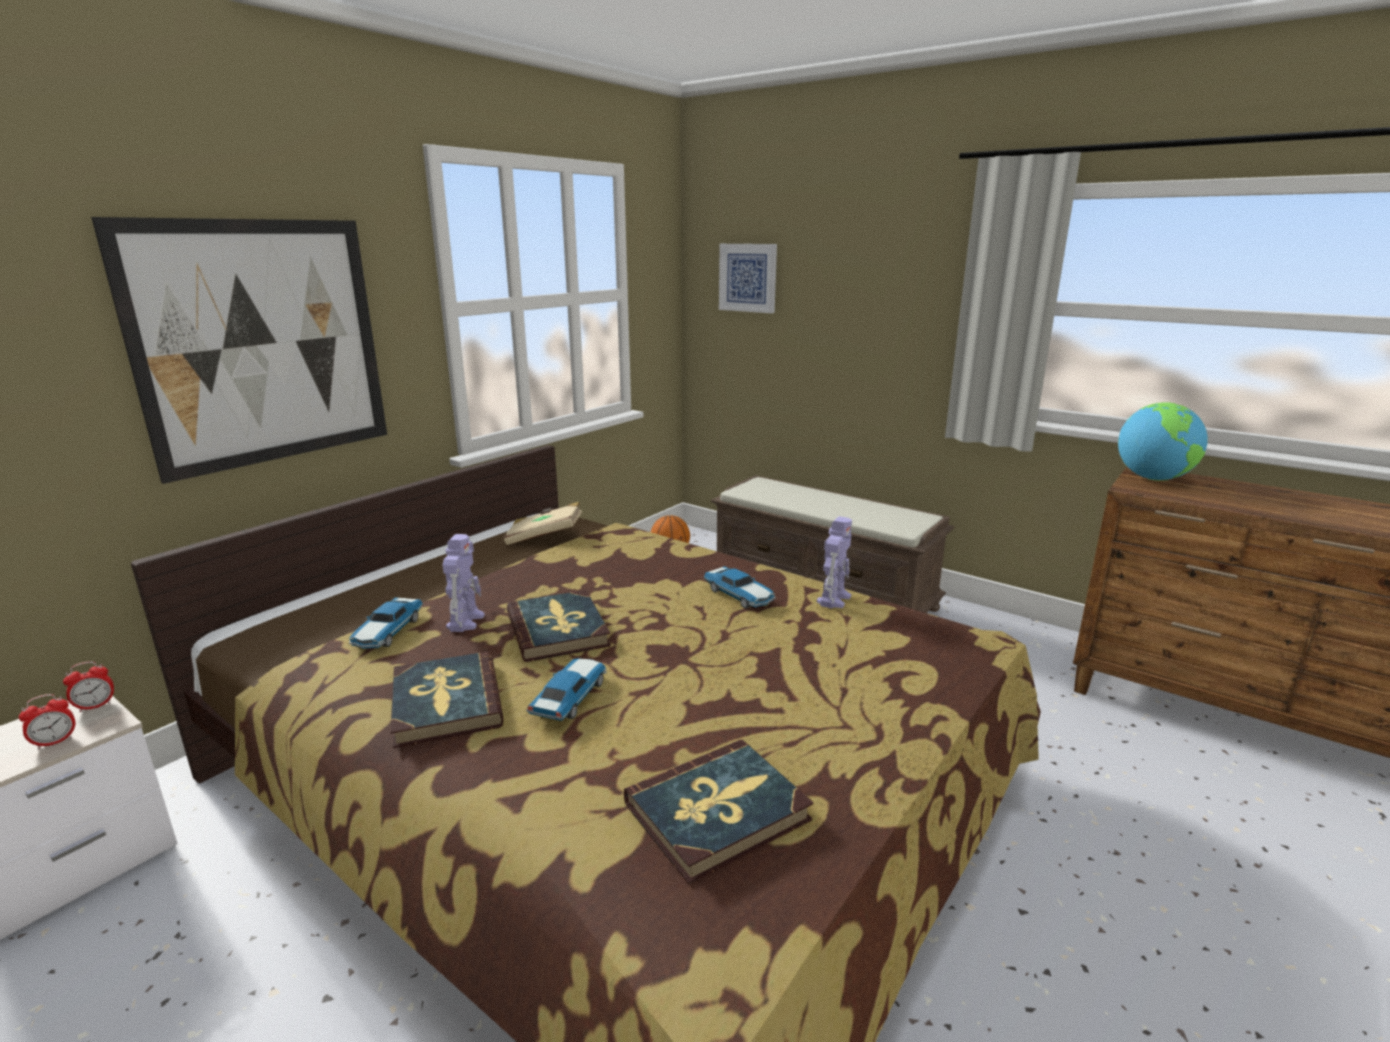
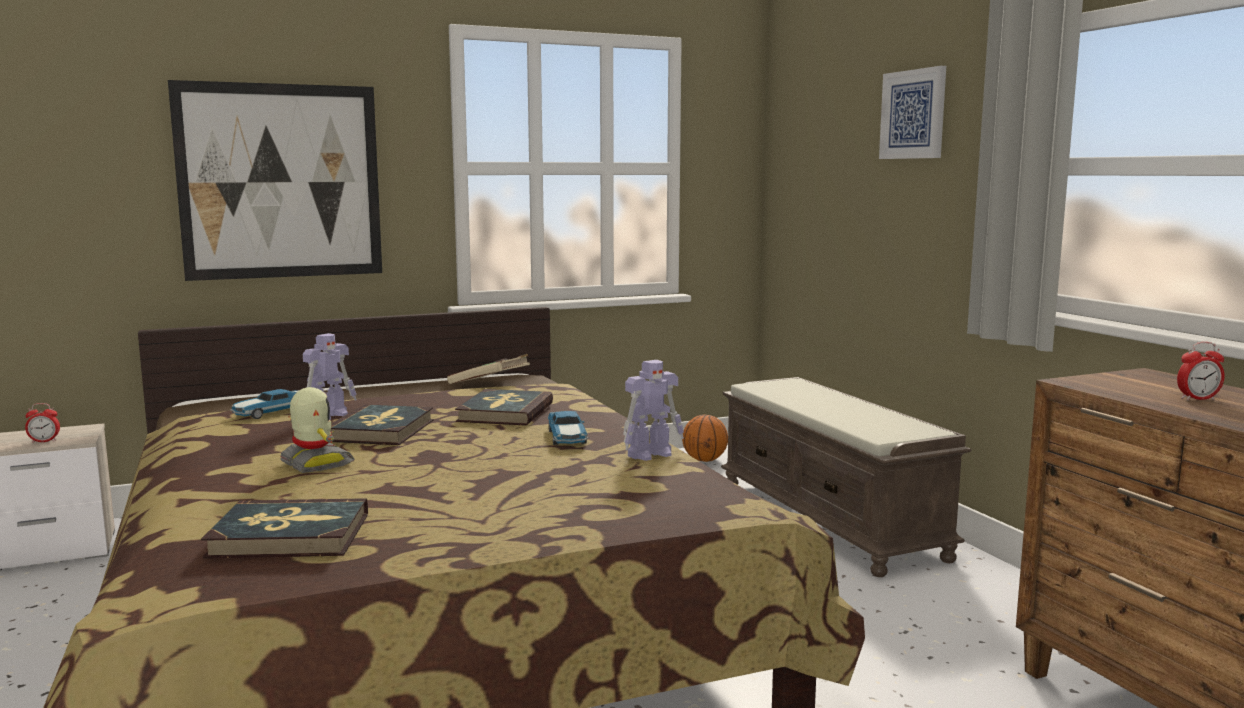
camera: 30 degrees right, 10 degrees down
alarm clock [63,661,114,712] -> alarm clock moved to [1177,342,1225,401]
book [390,651,504,748] -> book moved to [455,389,553,426]
toy car [526,658,606,721] -> toy robot [280,387,354,473]
picture [719,244,777,313] -> picture moved to [879,66,946,159]
globe [1118,402,1208,481] -> none

